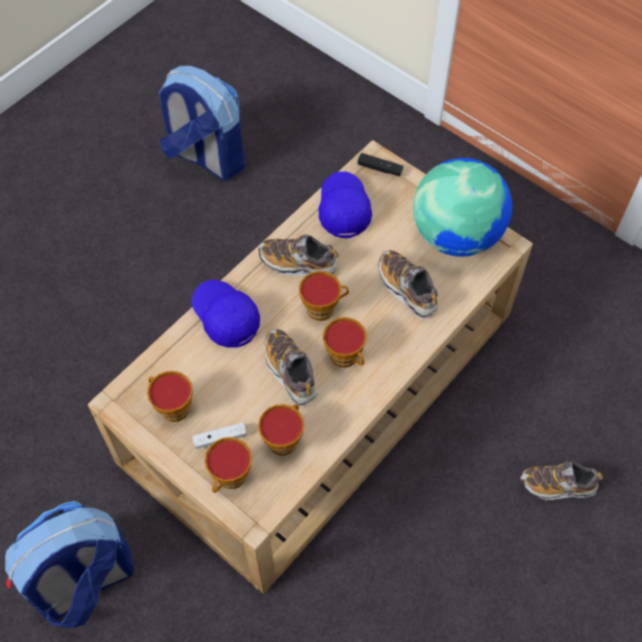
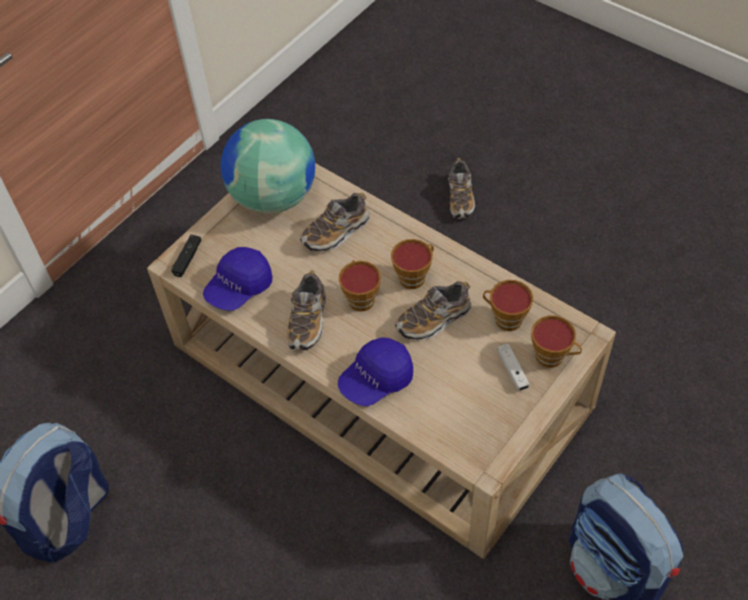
camera: 90 degrees left, 5 degrees down
cup [147,371,193,422] -> none
blue cap [319,171,372,238] -> blue cap turned 45 degrees counterclockwise [203,247,272,311]

